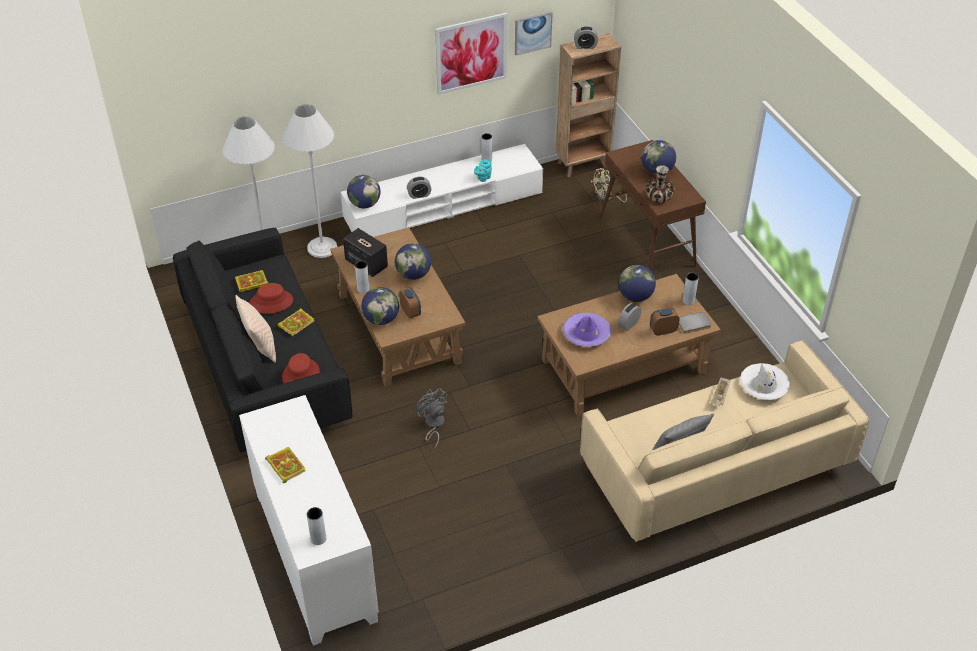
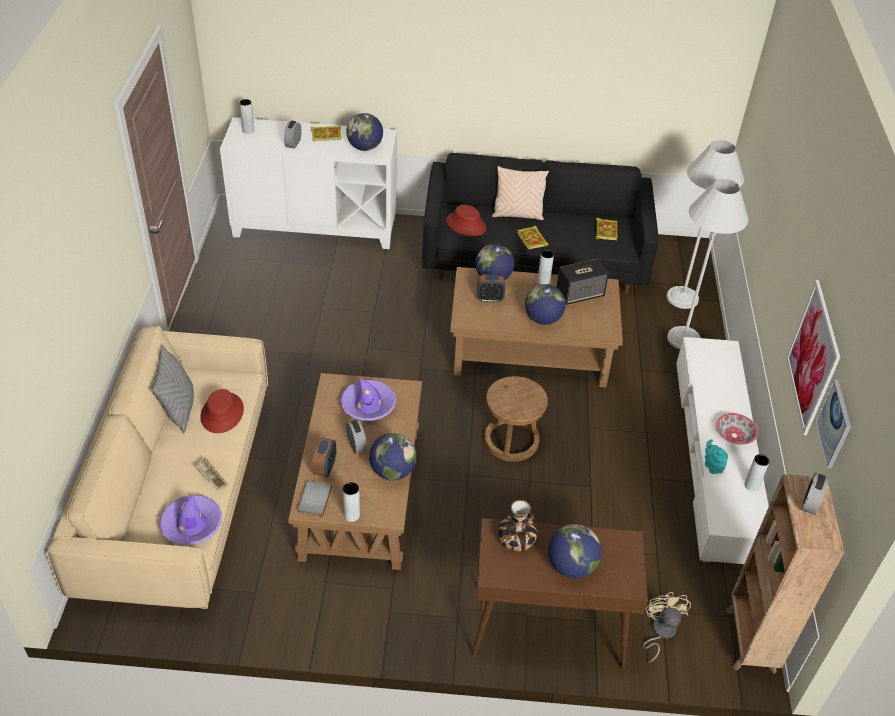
camera: 115 degrees right, 0 degrees up
red hat [249,283,293,314] -> red hat moved to [201,389,244,433]
globe [347,175,381,208] -> globe moved to [346,113,383,151]
alarm clock [407,176,431,199] -> alarm clock moved to [284,121,302,149]
grey fan [416,388,448,448] -> none
white hat [740,363,790,400] -> purple hat [159,495,222,545]
none -> brown stool [484,376,548,462]
none -> bowl [716,413,758,445]

